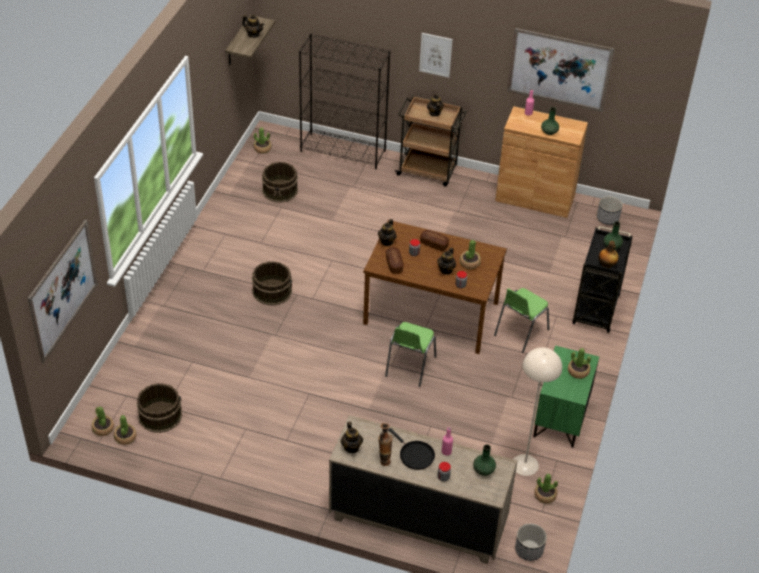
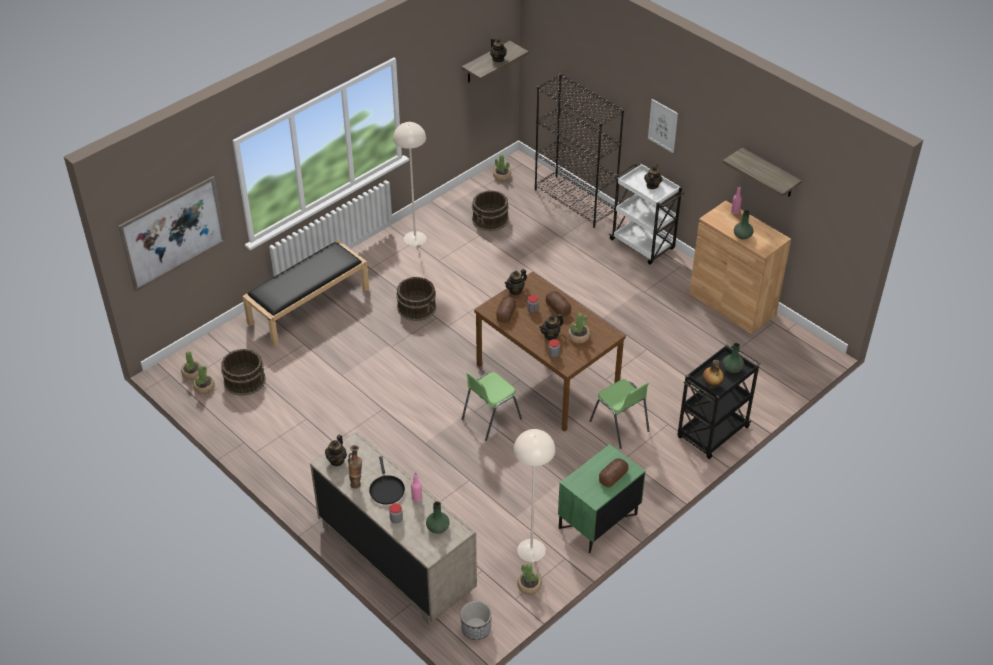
camera: 30 degrees right, 0 degrees up
brown cart [395,96,467,186] -> white cart [609,163,684,265]
green chair [494,288,549,353] -> green chair turned 105 degrees counterclockwise [589,379,649,449]
picture [507,28,614,112] -> shelf [723,148,802,197]
potted plant [568,348,591,379] -> bread [599,458,628,488]
planter [597,196,623,225] -> none
none -> black bench [242,240,369,347]
none -> beige floor lamp [393,122,427,246]

